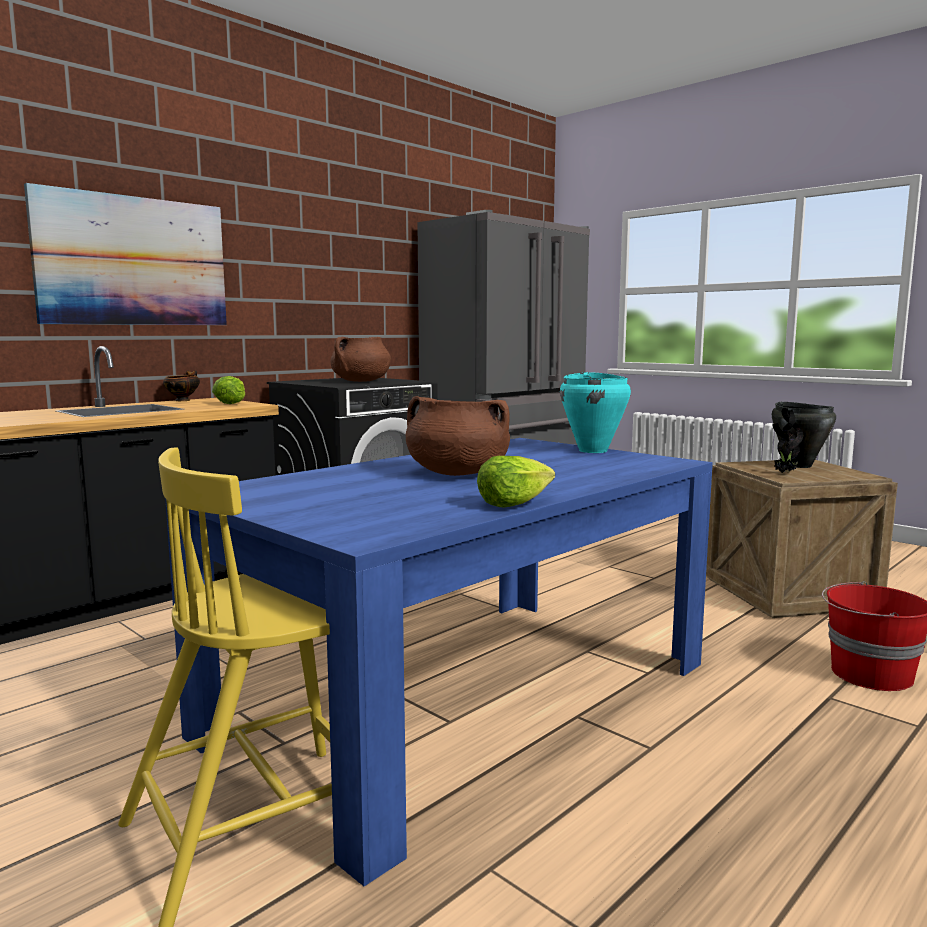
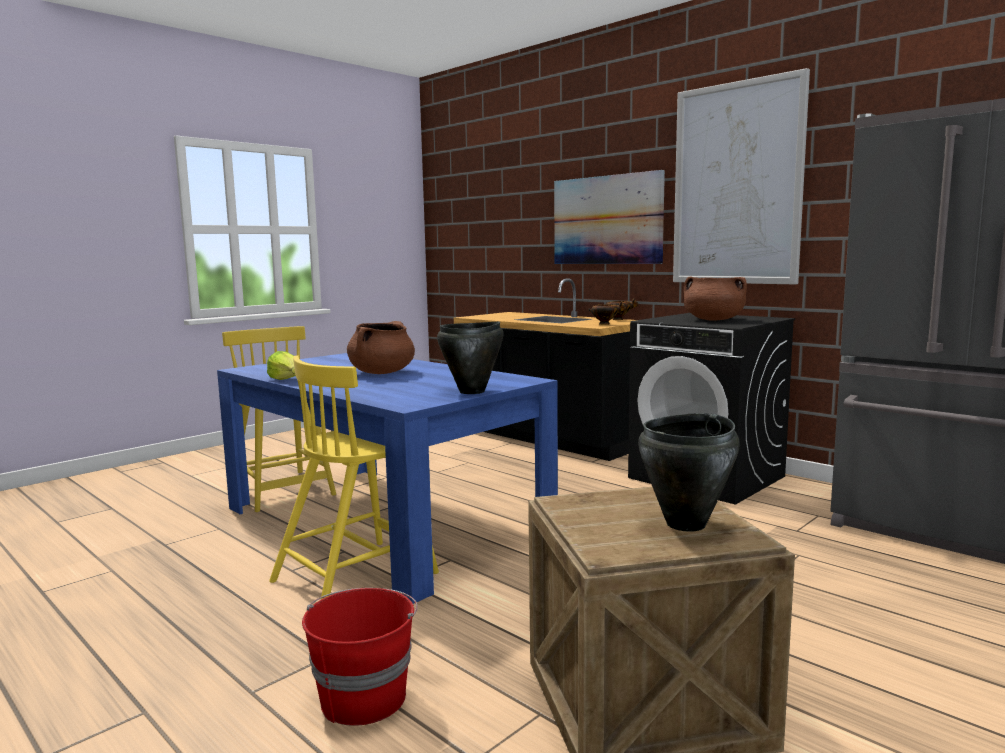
camera: 90 degrees right, 0 degrees up
lettuce [212,376,245,404] -> bowl [588,301,626,325]
turquoise cooking pot [560,372,631,453] -> black cooking pot [437,321,504,394]
potted plant [773,408,803,473] -> none
none -> yellow chair [269,355,439,599]
none -> picture [673,68,810,284]

